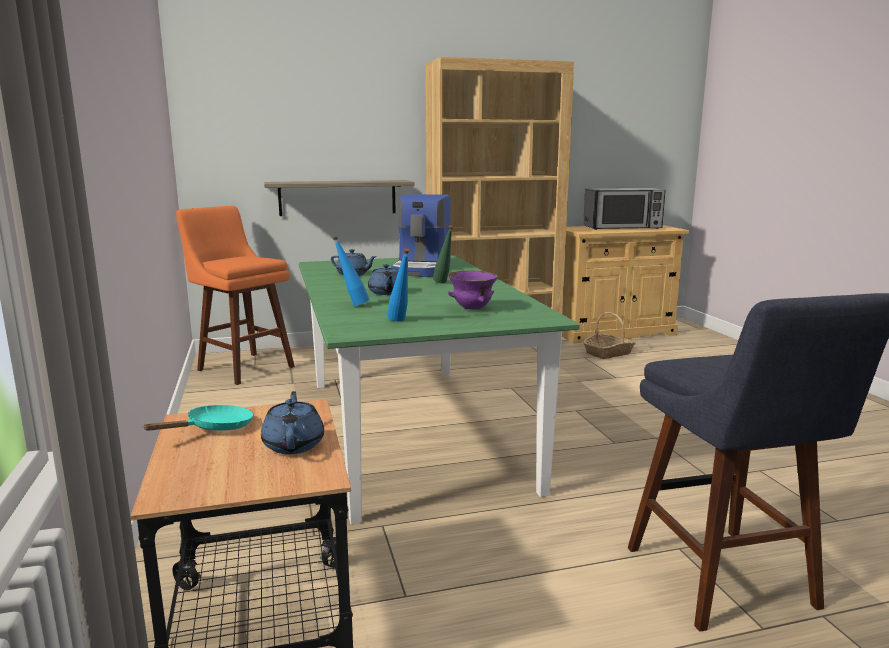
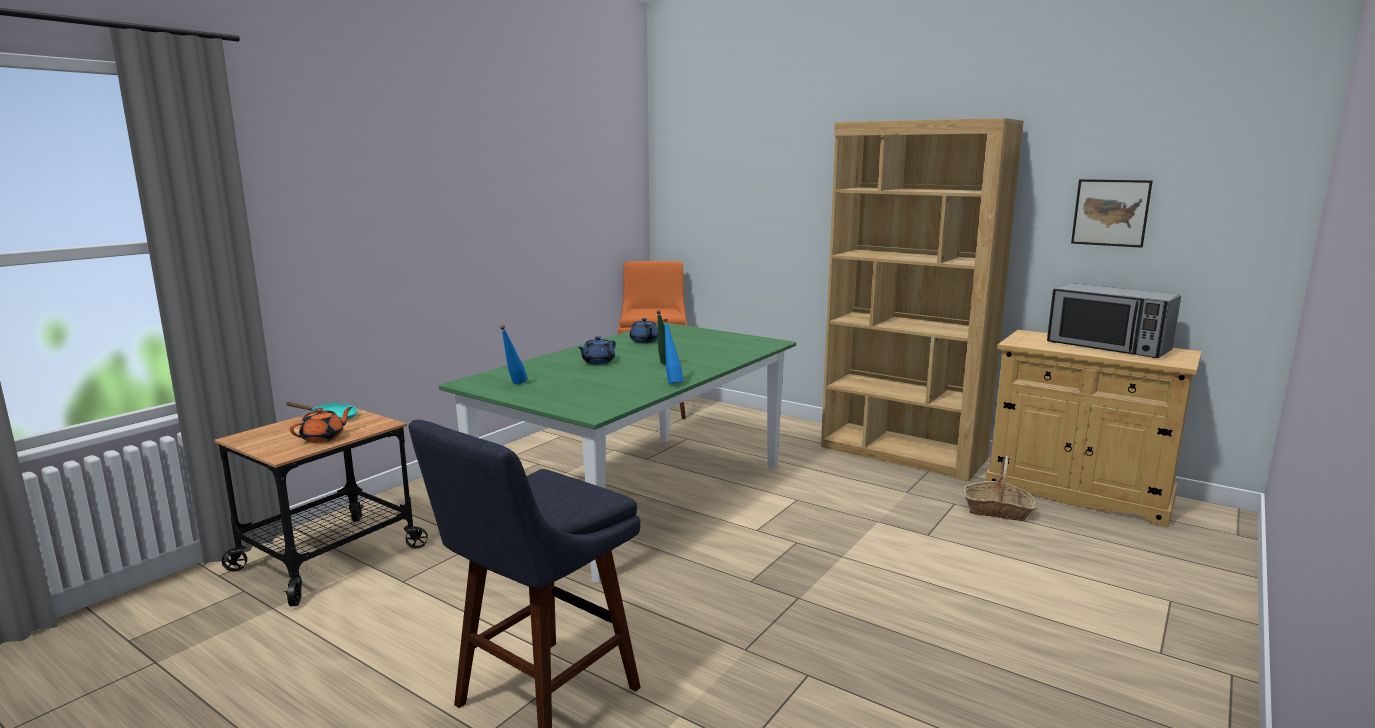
camera: 50 degrees right, 0 degrees up
blue teapot [261,391,324,454] -> orange teapot [290,407,352,443]
shelf [264,180,415,216] -> none
blue bottle [333,237,370,306] -> blue bottle moved to [663,319,684,384]
coffee machine [391,194,451,277] -> none
purple bowl [448,271,498,309] -> none
none -> picture [1071,179,1153,248]

